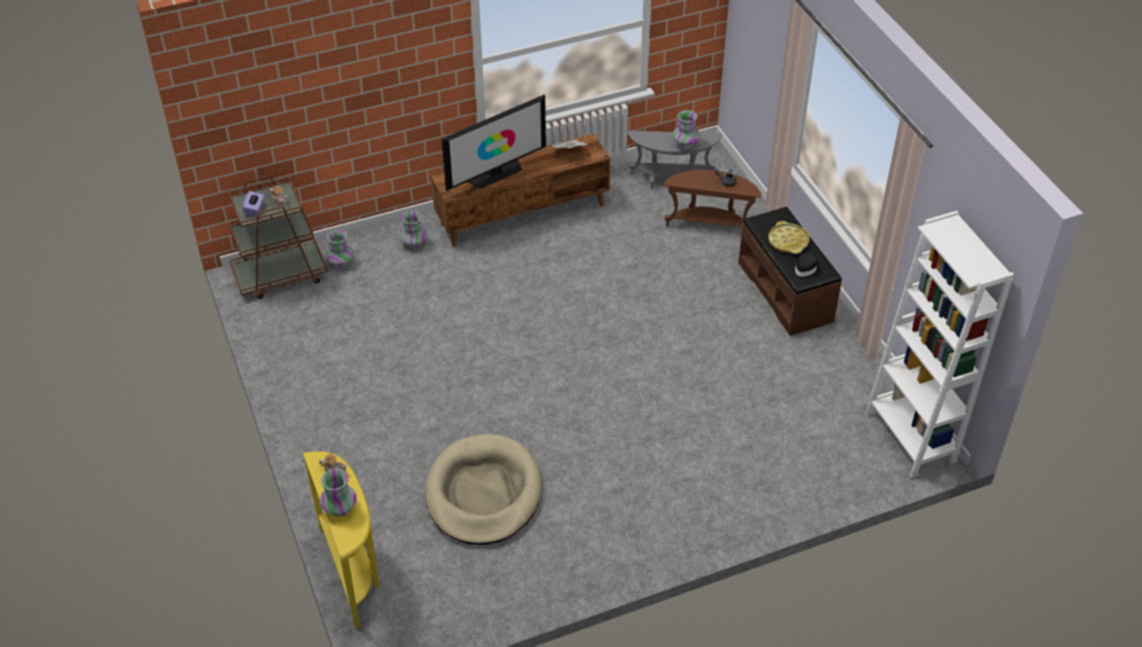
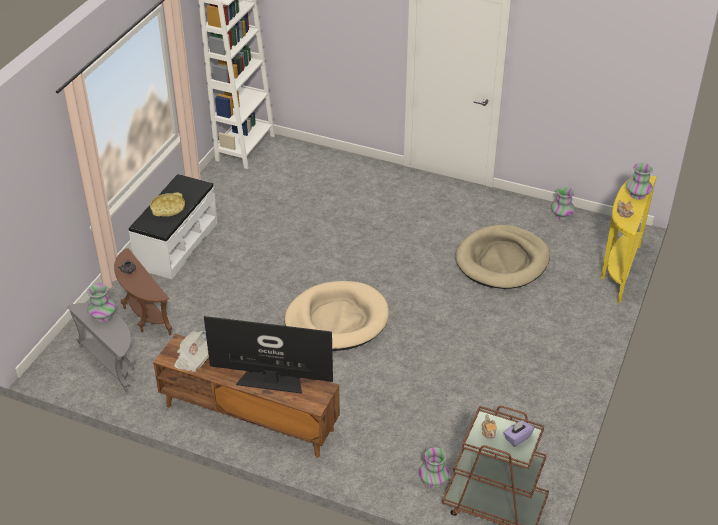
camera: 135 degrees left, 5 degrees down
vase [400,210,427,249] -> vase moved to [551,187,575,220]
brown bench [738,207,842,336] -> white bench [129,174,218,279]
black hat [791,253,820,282] -> none
none -> beige dog bed [285,281,389,351]

